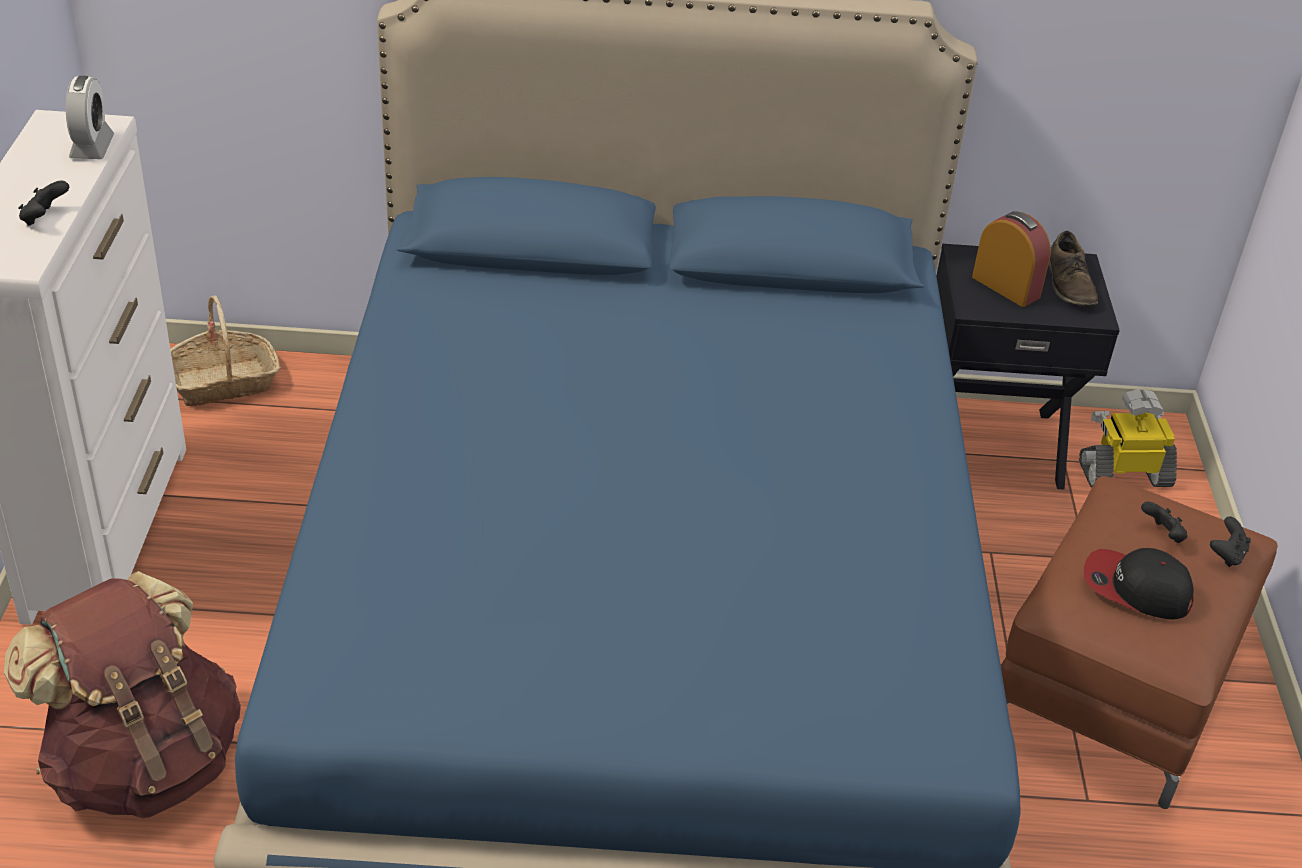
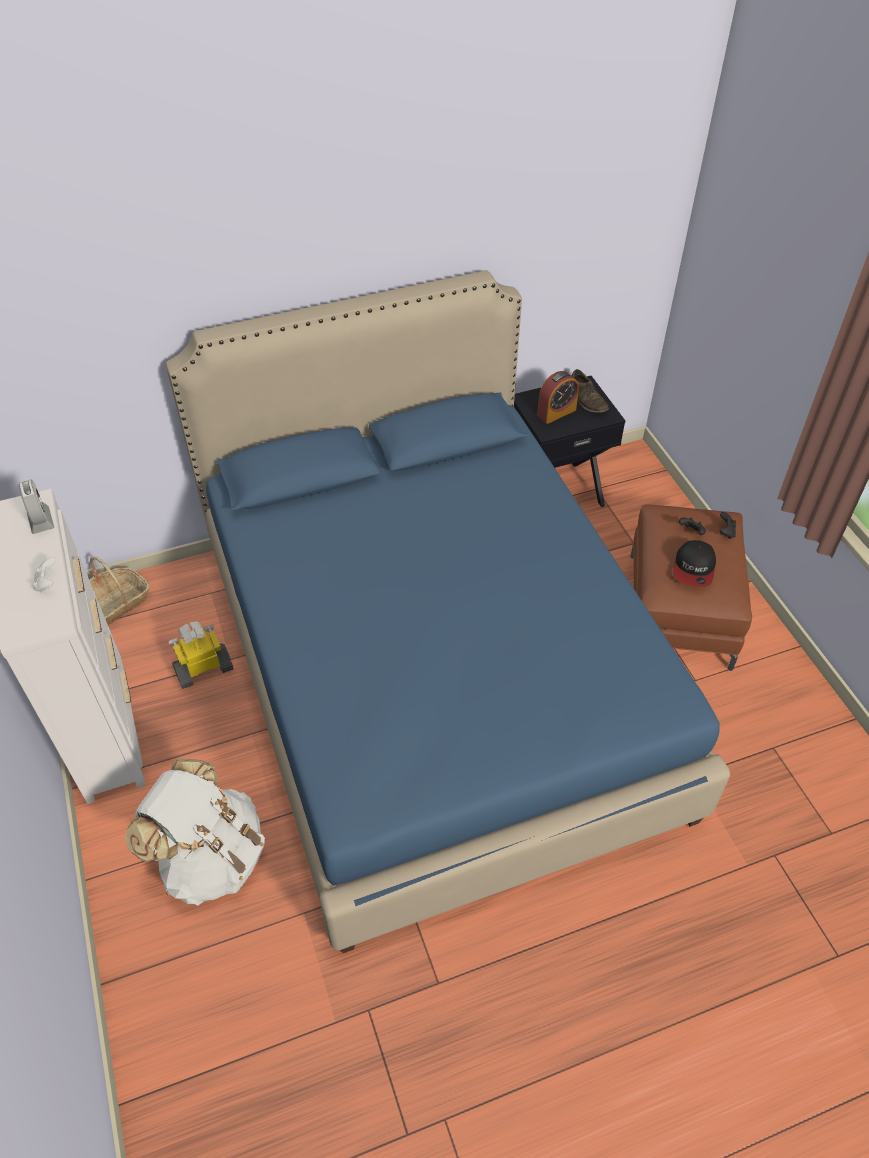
camera: 20 degrees left, 10 degrees up
brown backpack [4,571,241,818] -> white backpack [125,759,265,905]
black game controller [18,181,69,226] -> white game controller [32,557,56,592]
alarm clock [972,211,1051,307] -> alarm clock turned 120 degrees clockwise [537,371,579,424]
toy robot [1079,389,1177,488] -> toy robot moved to [168,621,234,689]
cap [1084,548,1193,620] -> cap turned 75 degrees counterclockwise [673,540,716,587]

